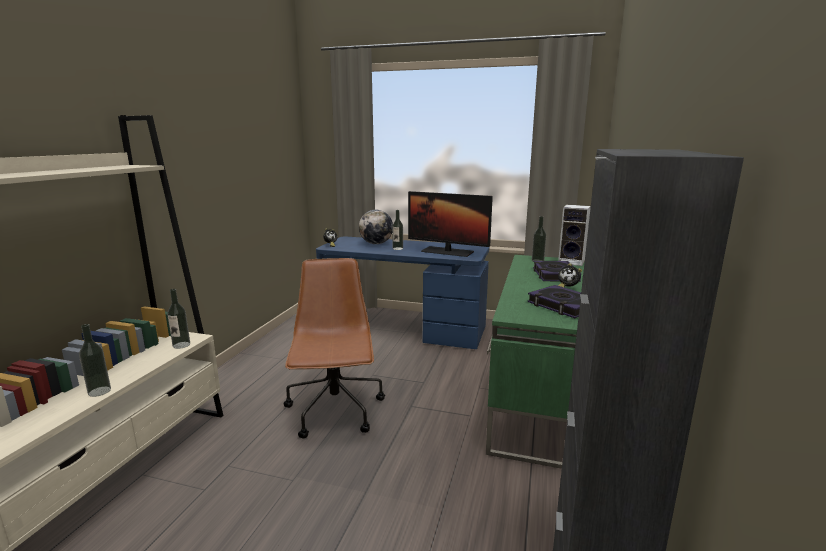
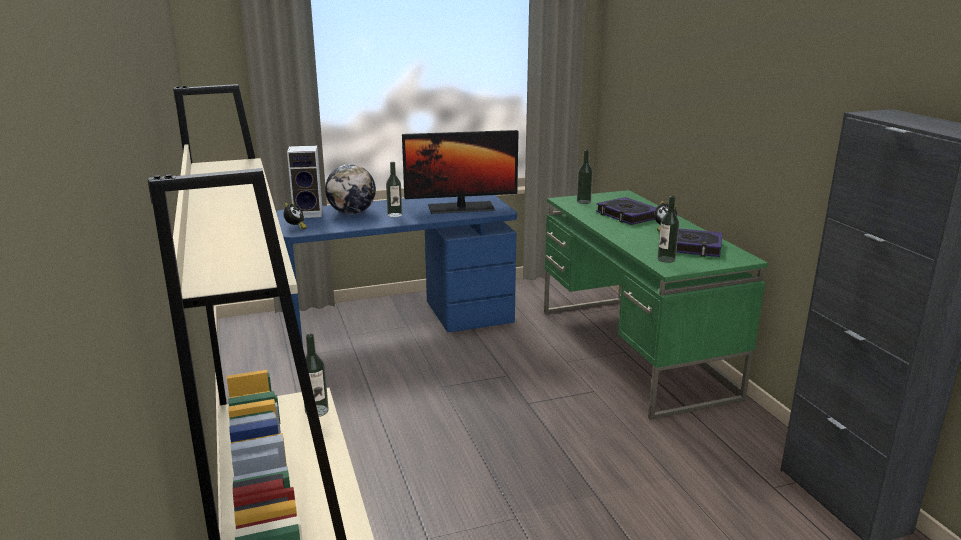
camera: 35 degrees left, 5 degrees up
bottle [79,324,111,397] -> bottle moved to [657,196,679,263]
brown office chair [283,258,385,439] -> none
speaker [558,205,591,266] -> speaker moved to [287,146,323,218]

